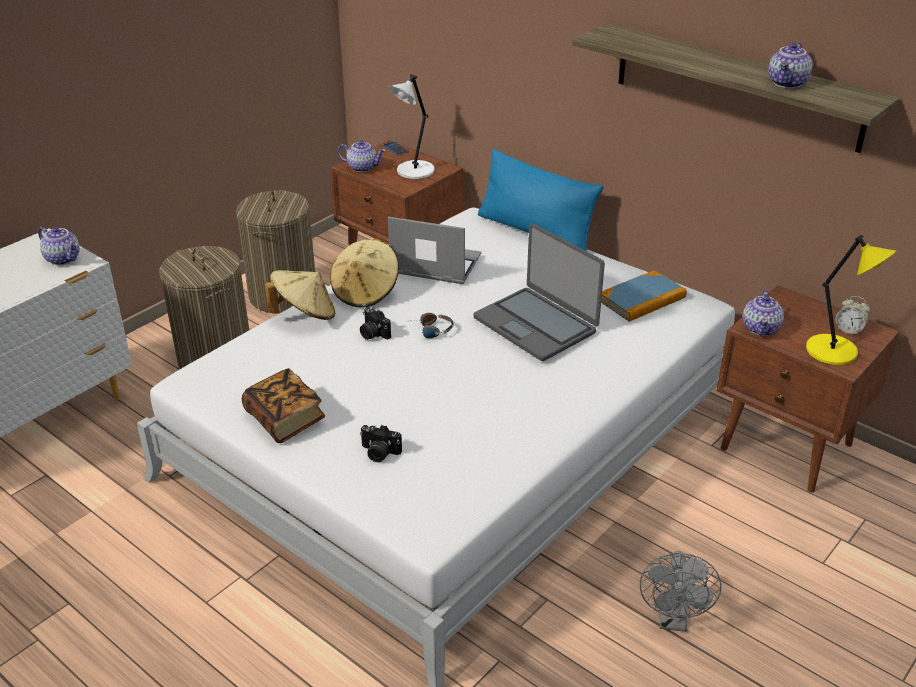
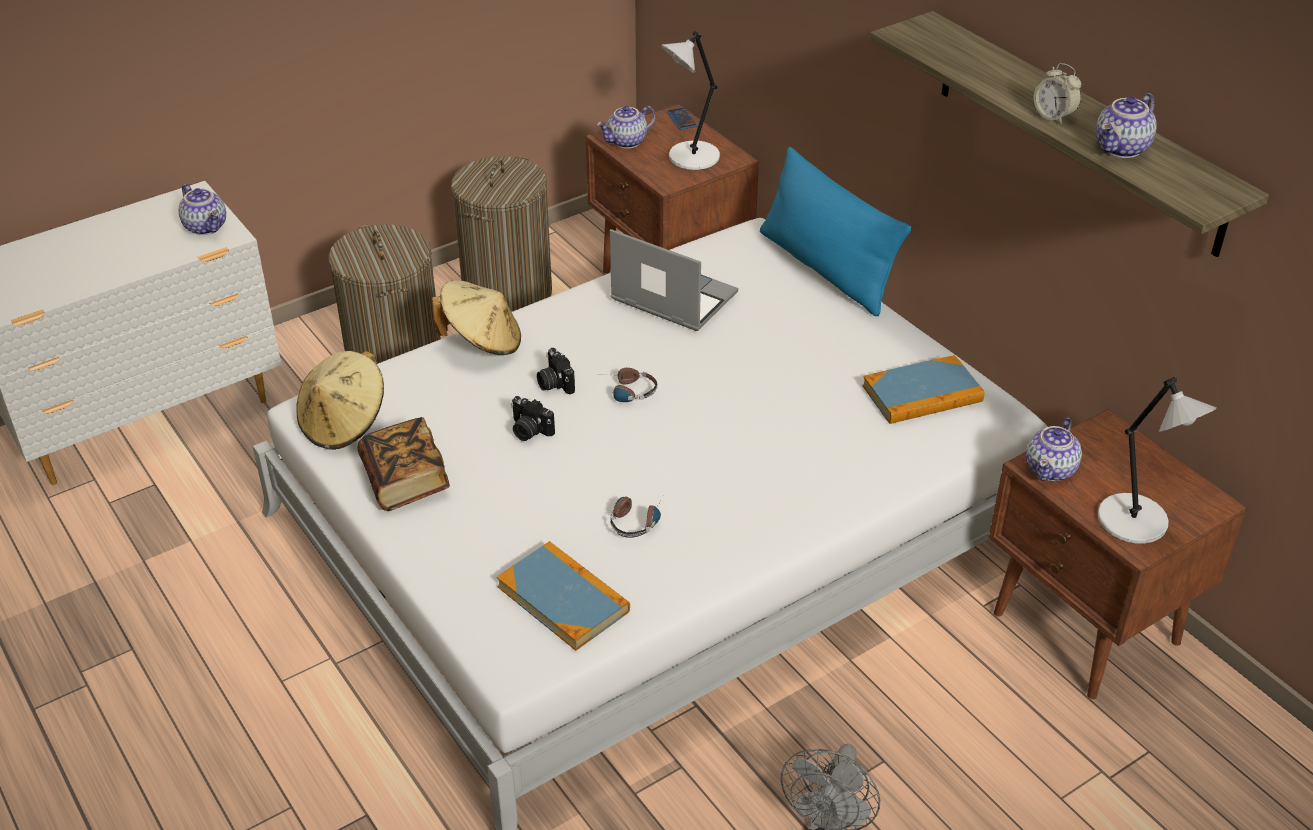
camera: 15 degrees right, 5 degrees up
beige hat [330,239,399,307] -> beige hat moved to [296,351,384,450]
teapot [337,140,386,172] -> teapot turned 120 degrees clockwise [597,106,656,149]
camera [360,425,402,462] -> camera moved to [511,396,555,441]
laptop [474,223,605,361] -> none
yellow table lamp [806,235,896,365] -> grey table lamp [1098,377,1217,544]
alarm clock [836,296,870,336] -> alarm clock moved to [1034,63,1081,124]
none -> book [497,541,630,651]
none -> headphones [610,496,662,538]

